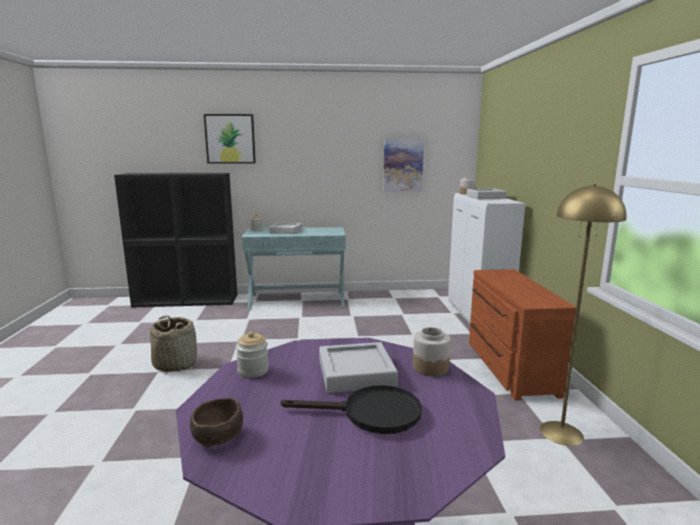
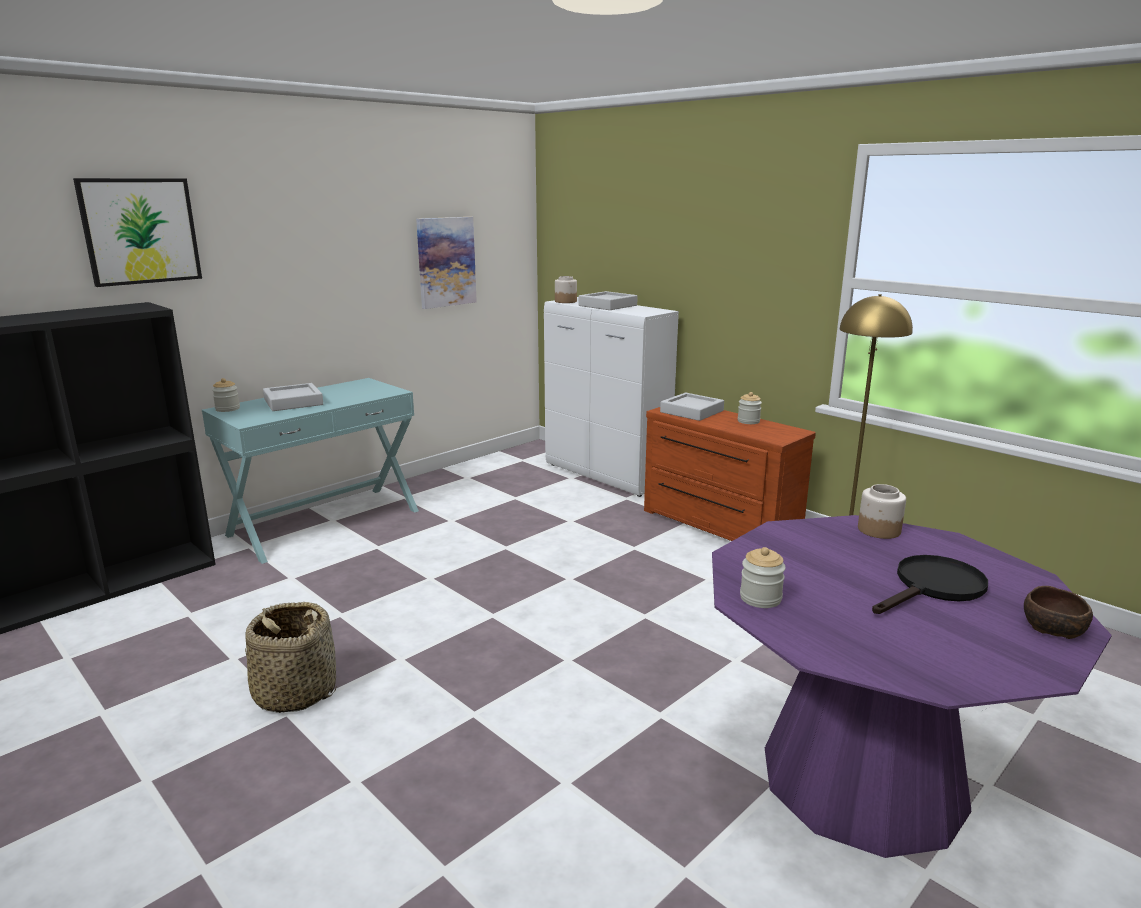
camera: 40 degrees left, 5 degrees up
brown bowl [190,398,243,447] -> brown bowl moved to [1024,586,1093,639]
grey tray [319,342,398,393] -> grey tray moved to [660,392,724,421]
none -> jar [738,392,762,424]

